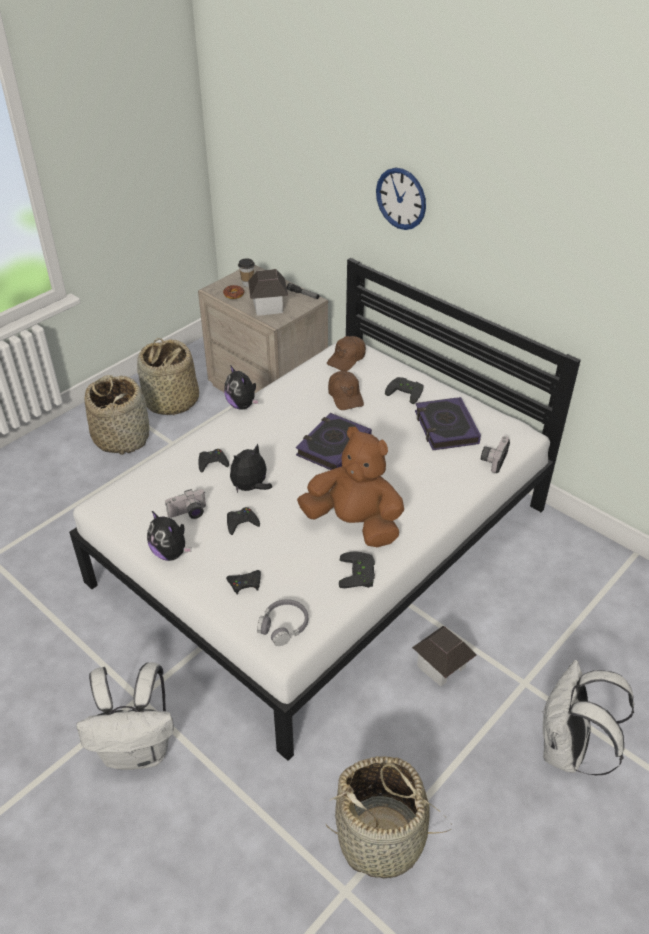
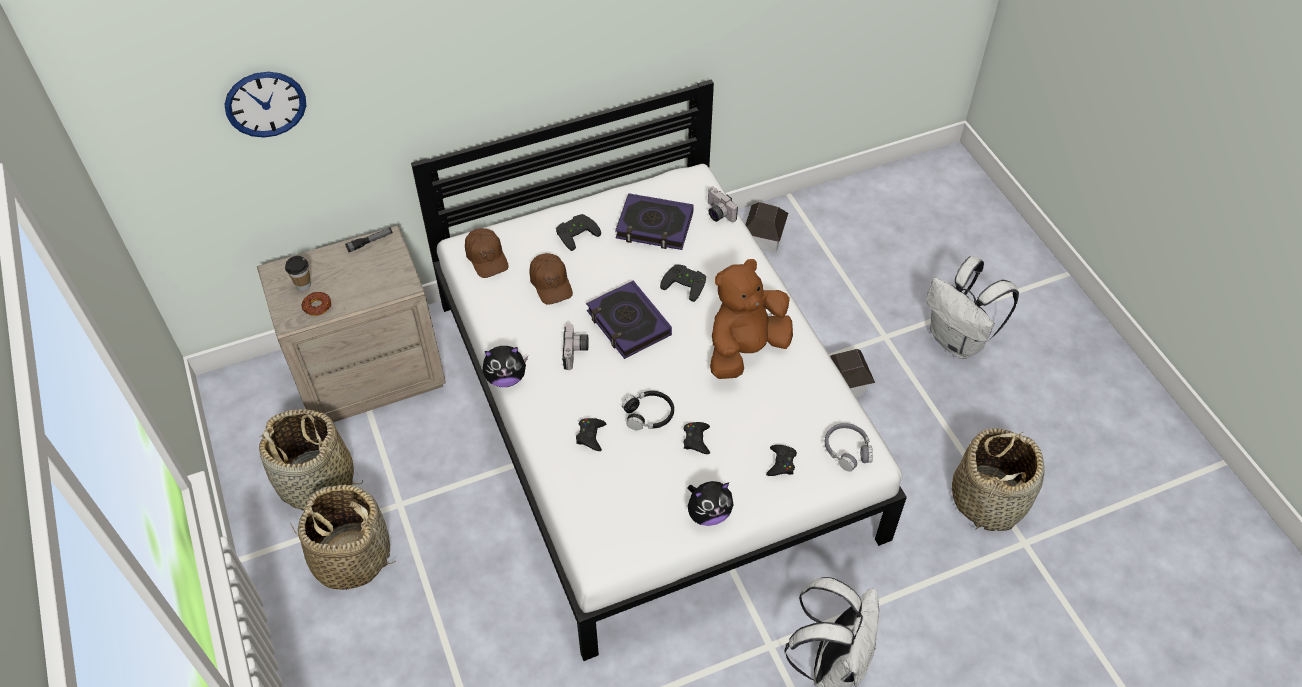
camera: 65 degrees left, 10 degrees up
camera [165,489,206,519] -> camera moved to [562,324,589,370]
plush toy [230,443,272,493] -> black headphones [622,391,674,430]
toy house [248,269,288,316] -> toy house moved to [745,202,788,253]
brown cap [328,371,364,410] -> brown cap turned 60 degrees clockwise [529,253,573,305]
black game controller [339,552,375,588] -> black game controller moved to [660,264,706,302]
wall clock [376,167,426,230] -> wall clock moved to [224,72,306,138]

